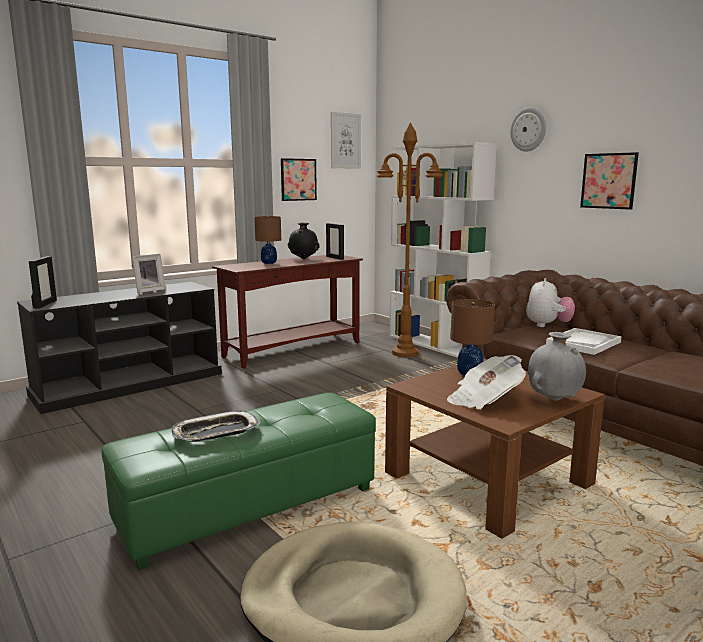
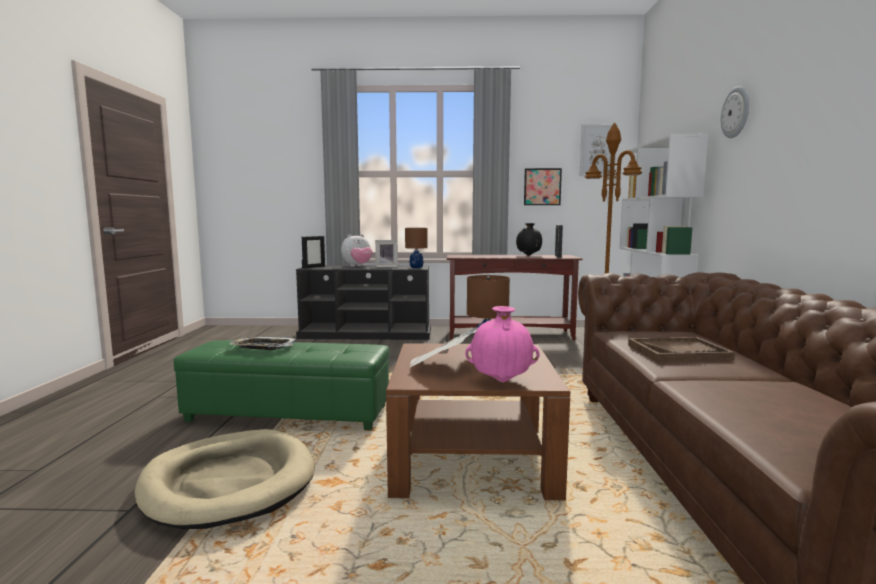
camera: 40 degrees right, 5 degrees down
brown table lamp [254,216,281,264] -> brown table lamp moved to [405,227,428,268]
plush toy [526,278,575,327] -> plush toy moved to [341,234,373,267]
grey vase [528,332,586,401] -> pink vase [465,306,540,382]
white tray [546,328,622,355] -> brown tray [628,337,735,362]
picture [580,152,639,210] -> none

